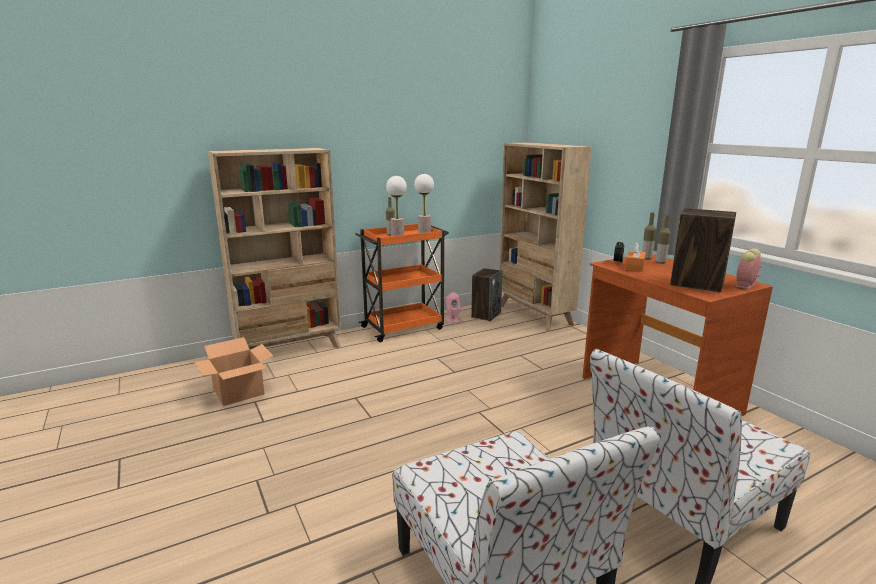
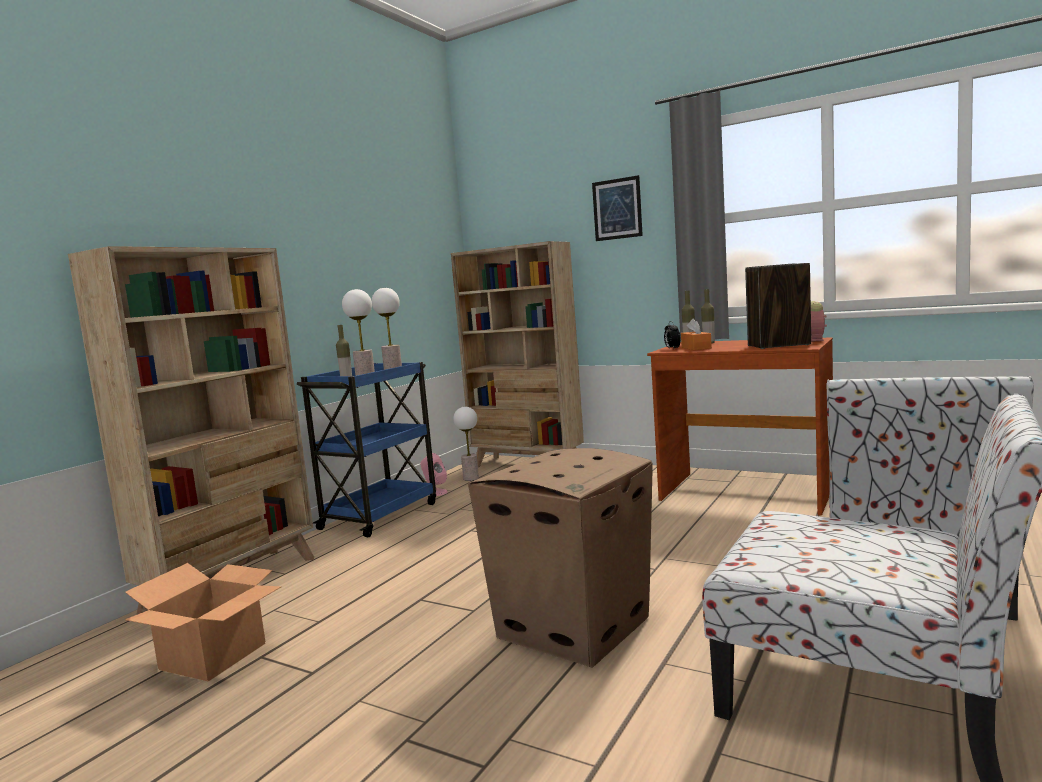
camera: 30 degrees left, 10 degrees down
orange cart [355,224,449,342] -> blue cart [297,362,436,537]
speaker [471,268,503,321] -> table lamp [453,407,479,481]
none -> cardboard box [468,448,653,668]
none -> picture [592,175,643,241]

